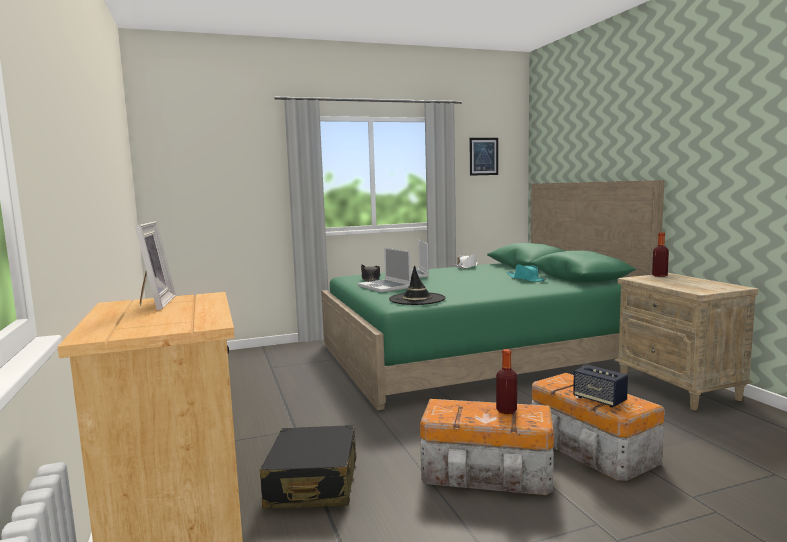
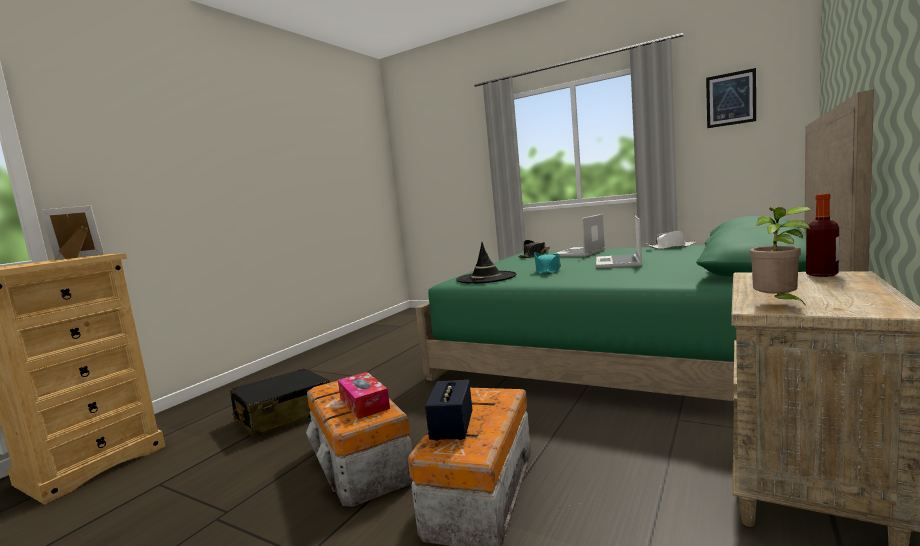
camera: 50 degrees right, 0 degrees up
picture frame [135,221,176,310] -> picture frame turned 150 degrees counterclockwise [40,205,104,260]
laptop [357,247,411,293] -> laptop moved to [596,215,642,269]
bottle [496,349,517,414] -> tissue box [338,372,390,419]
turquoise hat [507,265,547,282] -> turquoise hat moved to [534,252,561,275]
none -> potted plant [750,206,811,307]

